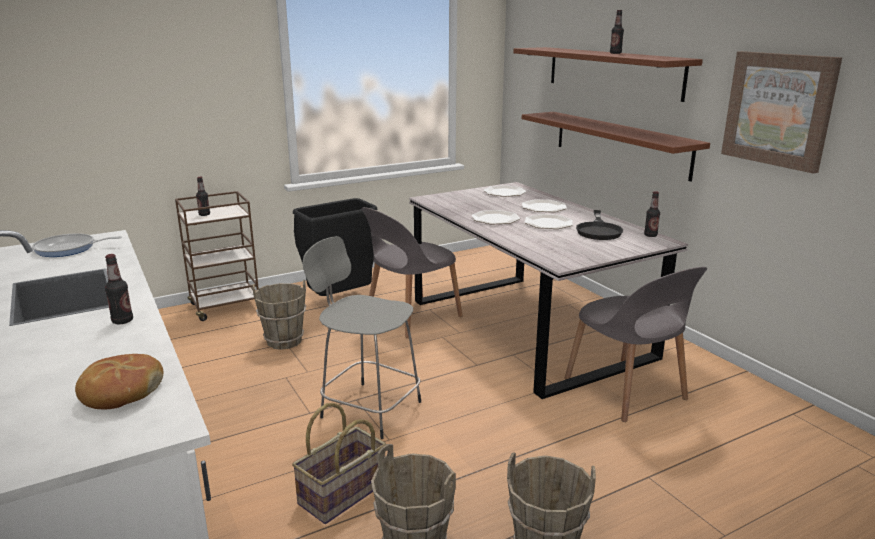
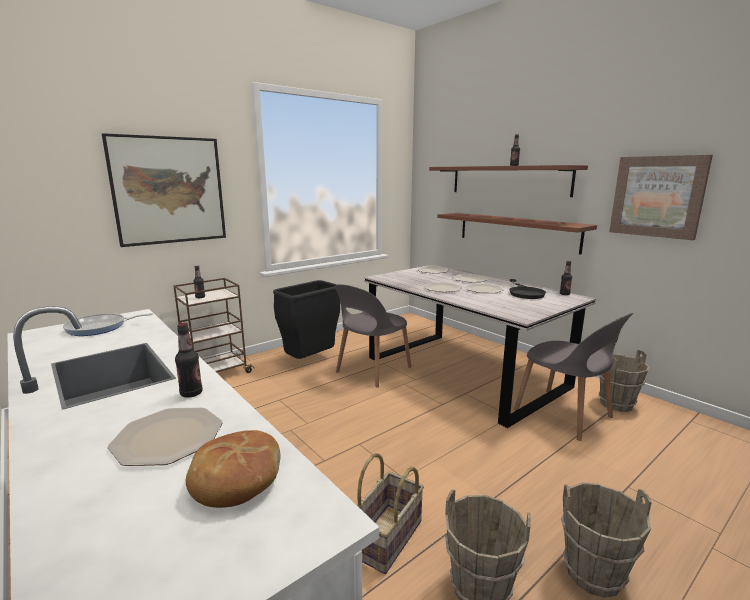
camera: 10 degrees left, 5 degrees down
brown bucket [252,280,306,350] -> brown bucket moved to [598,350,649,412]
grey stool [302,236,421,439] -> none
none -> picture [102,133,226,247]
none -> plate [108,407,223,466]

